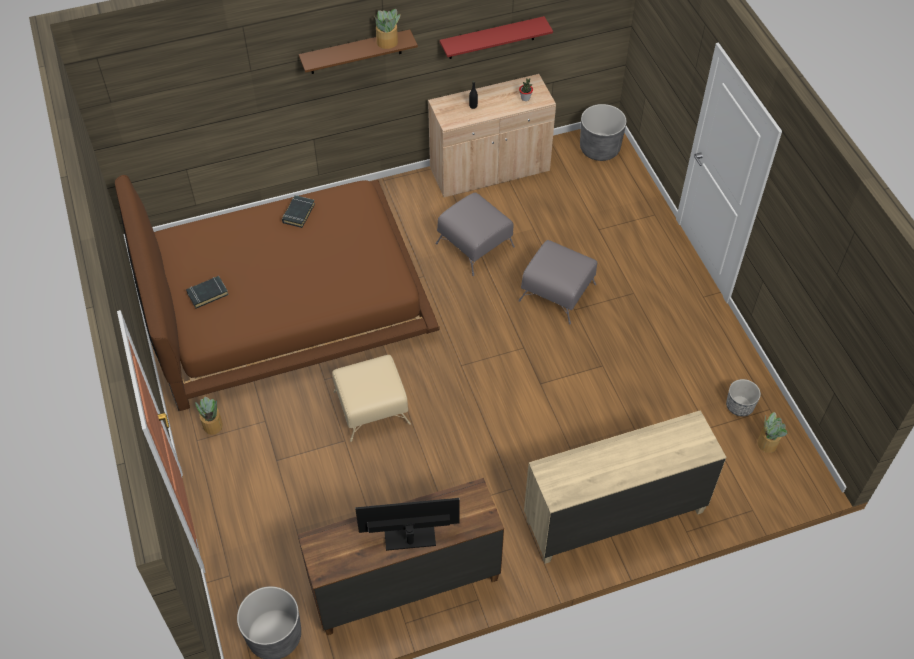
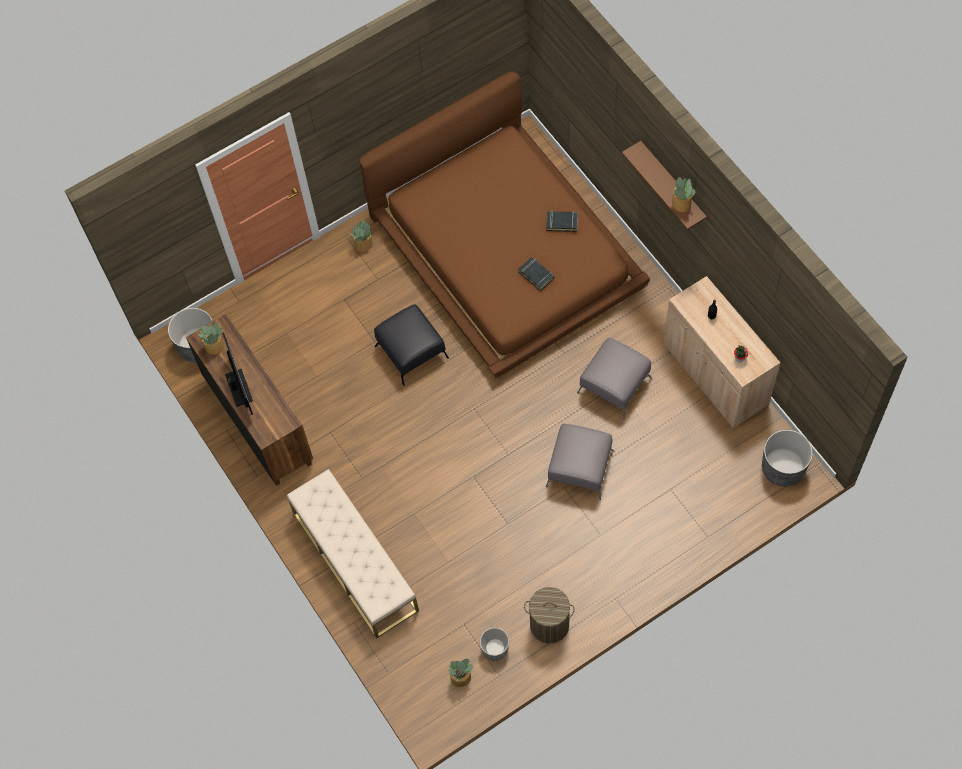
camera: 80 degrees right, 10 degrees up
black book [186,276,229,308] -> black book moved to [518,257,554,291]
beige ottoman [332,355,411,442] -> black ottoman [374,304,449,386]
red shelf [440,16,553,59] -> none
beige dresser [524,410,726,564] -> beige bench [287,469,419,639]
none -> potted plant [198,323,224,355]
none -> laundry basket [524,587,575,643]

